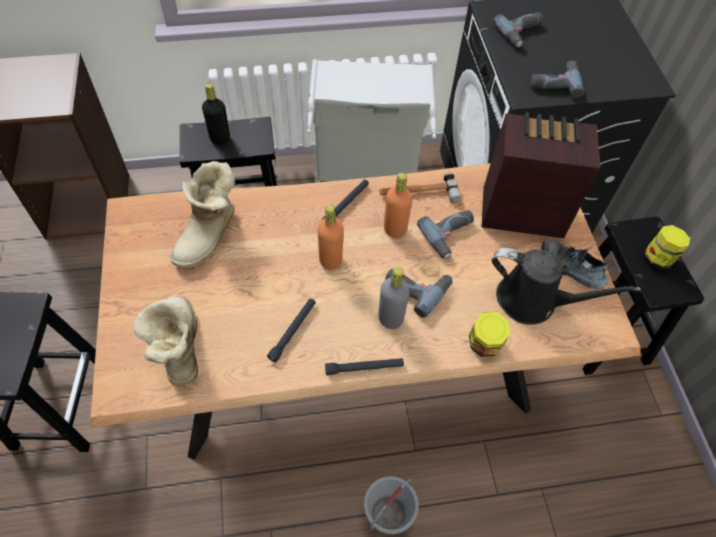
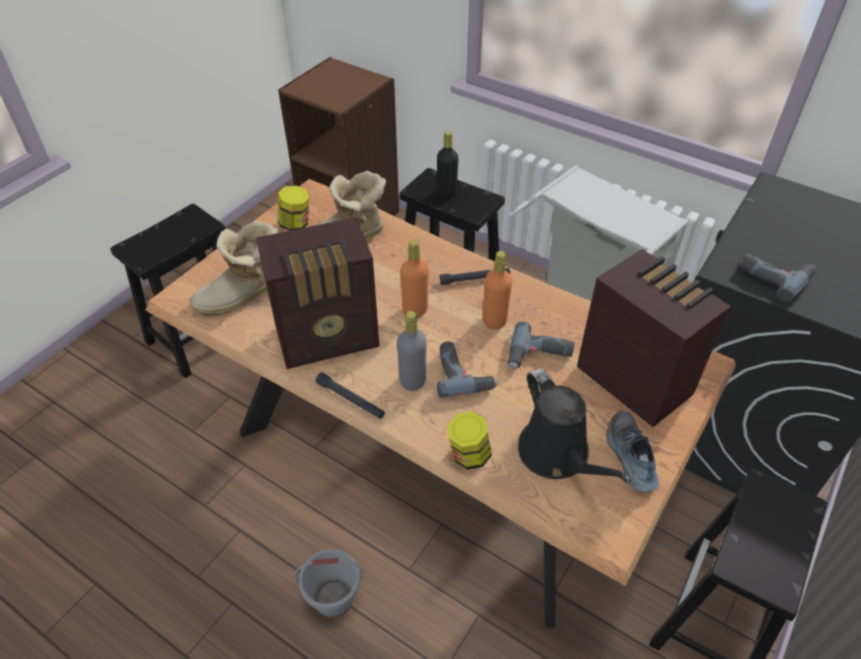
camera: 45 degrees right, 10 degrees down
boot [134,295,198,385] -> boot turned 150 degrees counterclockwise [189,220,278,316]
black flashlight [267,299,316,362] -> radio [256,217,379,369]
hammer [379,172,461,203] -> none
power drill [493,12,543,47] -> none
jar [644,225,690,269] -> jar moved to [277,186,309,231]

